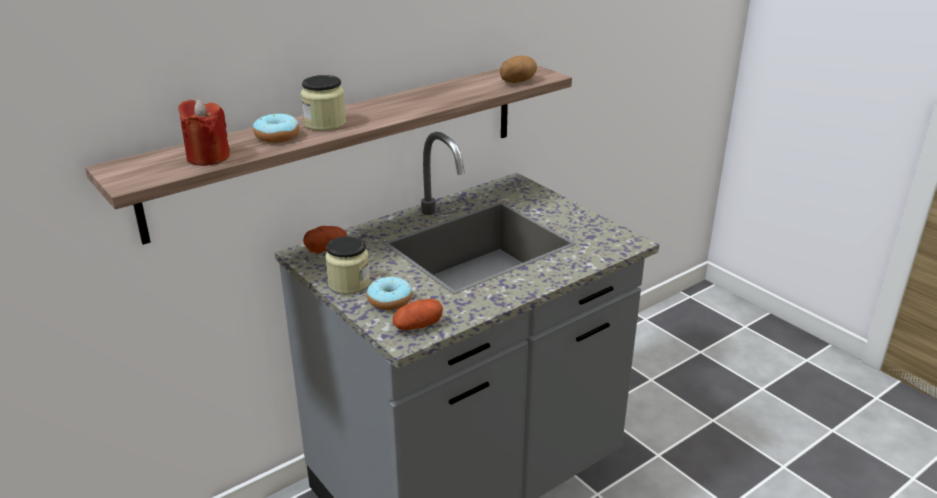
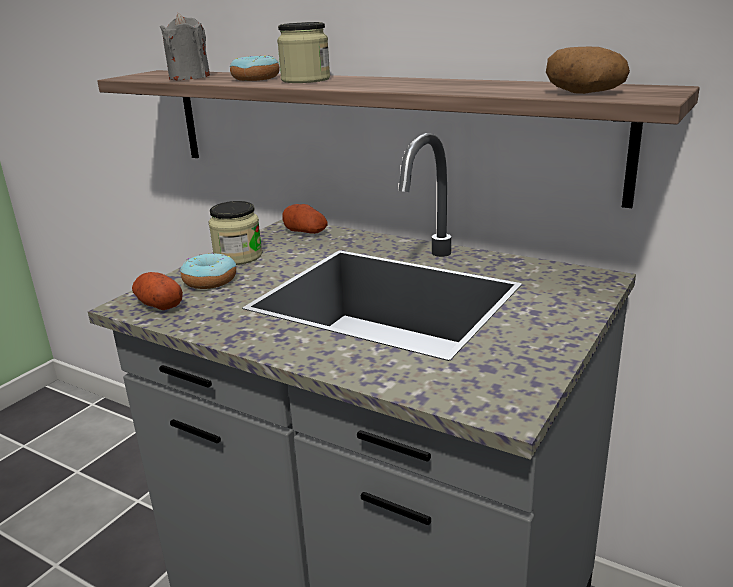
camera: 70 degrees right, 5 degrees down
red candle [178,99,230,166] -> grey candle [160,13,210,80]

